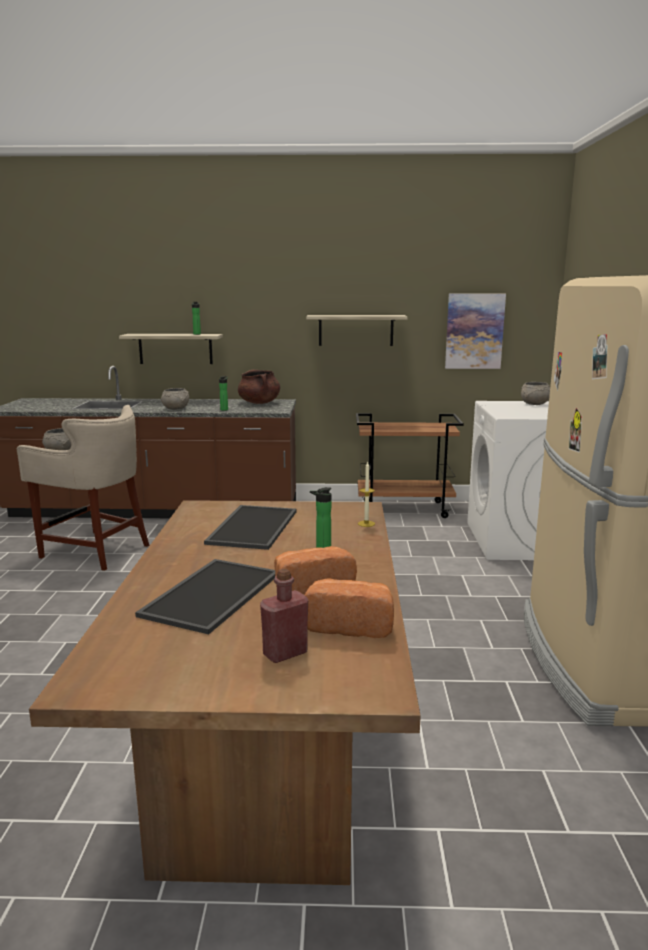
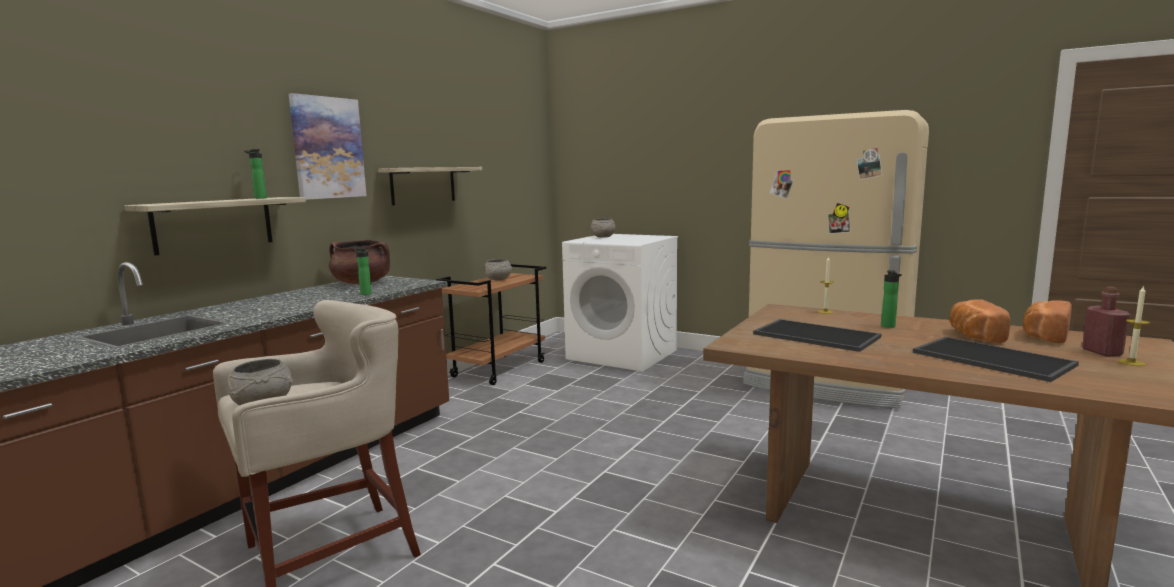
camera: 60 degrees left, 5 degrees down
grey bowl [161,388,189,410] -> grey bowl moved to [485,259,512,280]
picture [445,294,506,369] -> picture moved to [289,93,367,200]
none -> candle [1118,287,1150,366]

